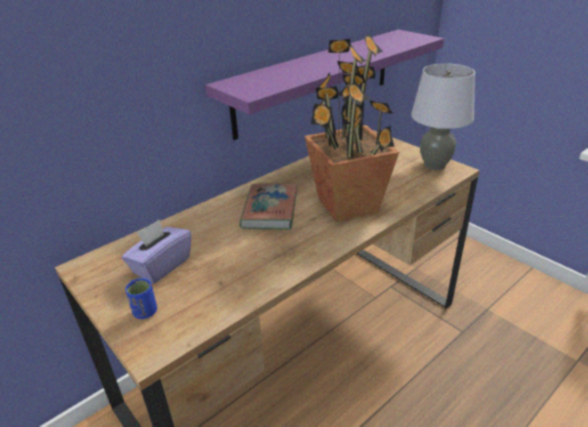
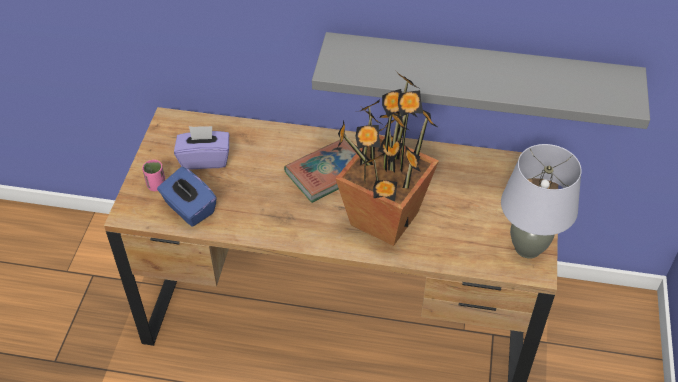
camera: 50 degrees right, 15 degrees up
blue cup [125,278,157,319] -> pink cup [142,160,166,191]
purple shelf [205,29,444,140] -> grey shelf [312,32,650,129]
none -> blue tissue box [157,167,217,227]

